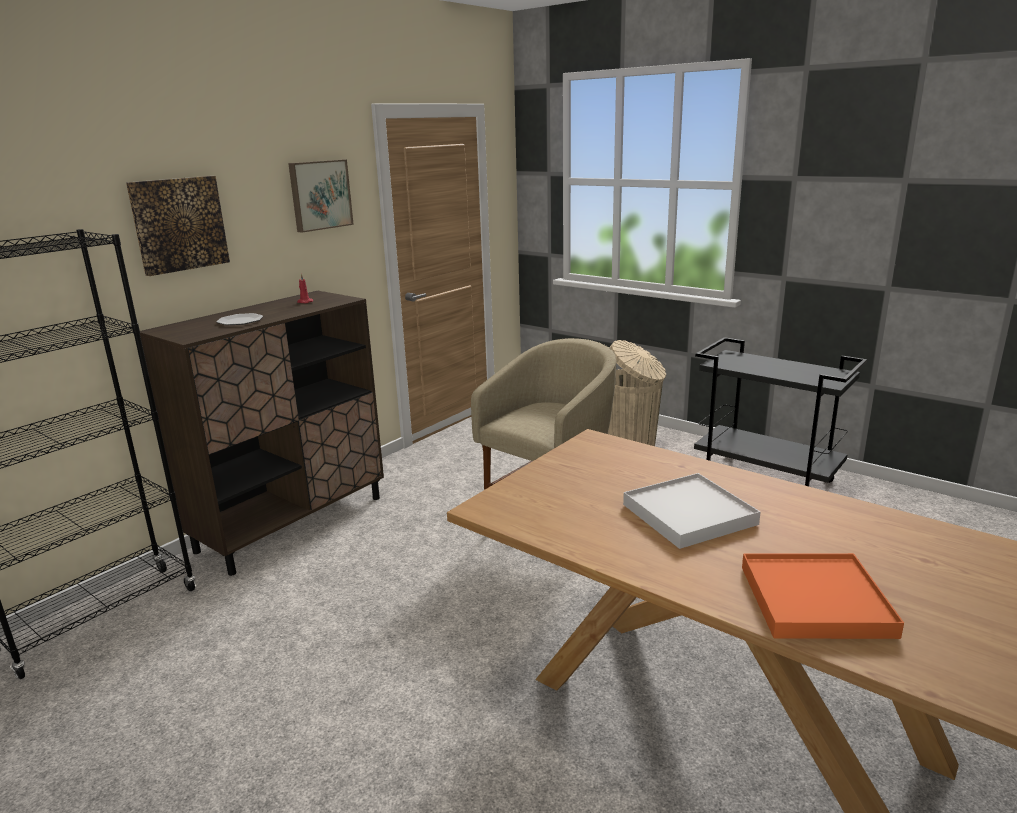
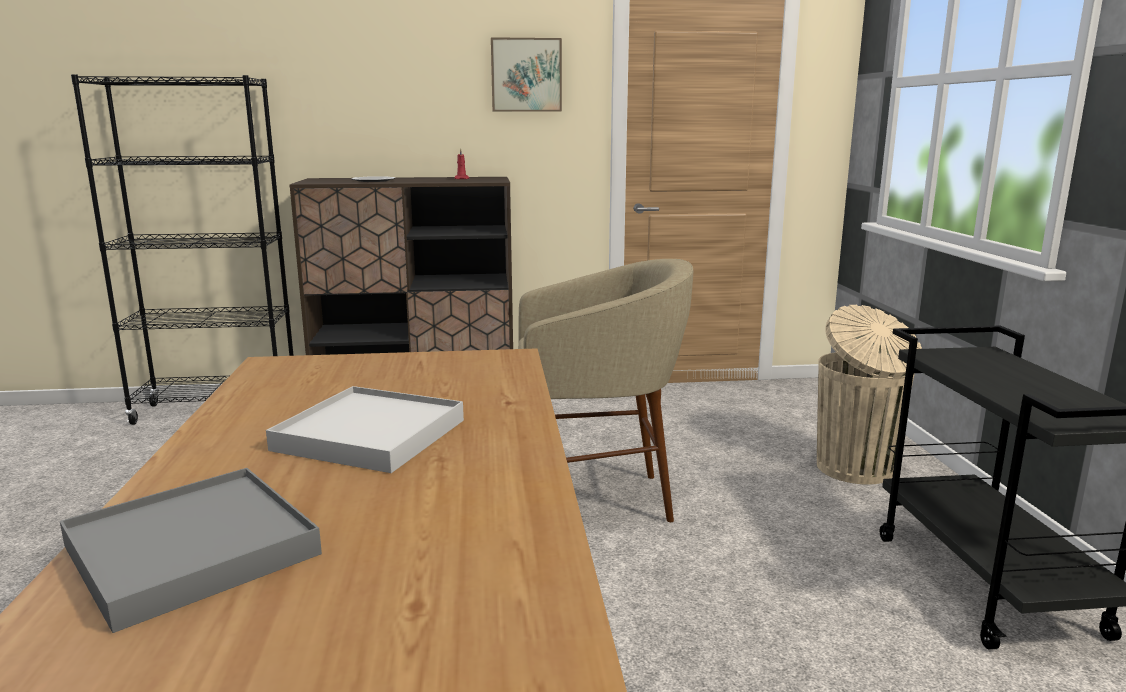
camera: 45 degrees right, 5 degrees down
picture [126,176,230,276] -> none
orange tray [742,553,904,639] -> grey tray [60,468,322,633]

